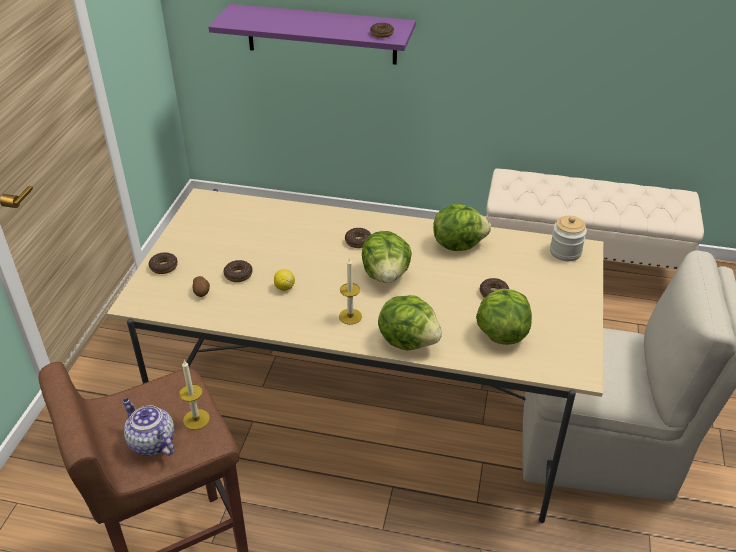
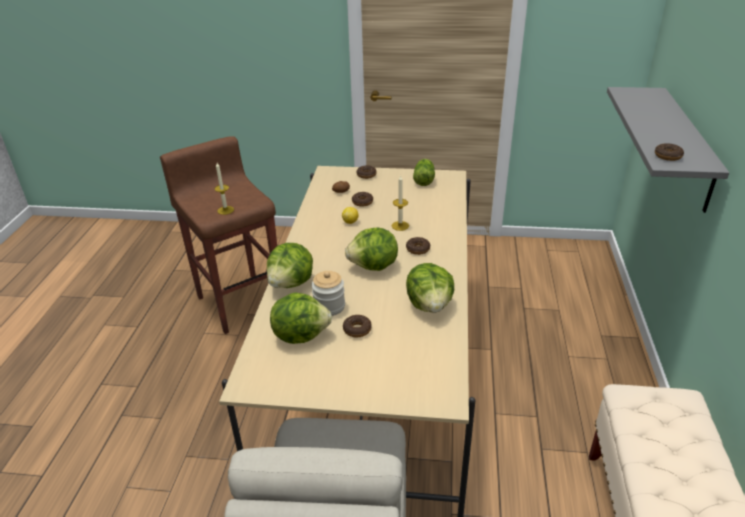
camera: 85 degrees right, 5 degrees down
teapot [122,398,175,456] -> none
purple shelf [209,4,416,65] -> grey shelf [607,87,729,213]
candle [339,257,362,325] -> candle moved to [392,175,409,231]
jar [550,215,587,261] -> jar moved to [311,271,345,316]
none -> lettuce [413,159,435,186]

